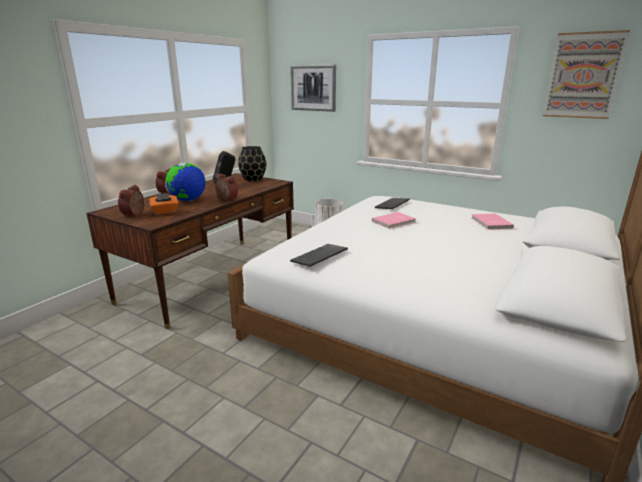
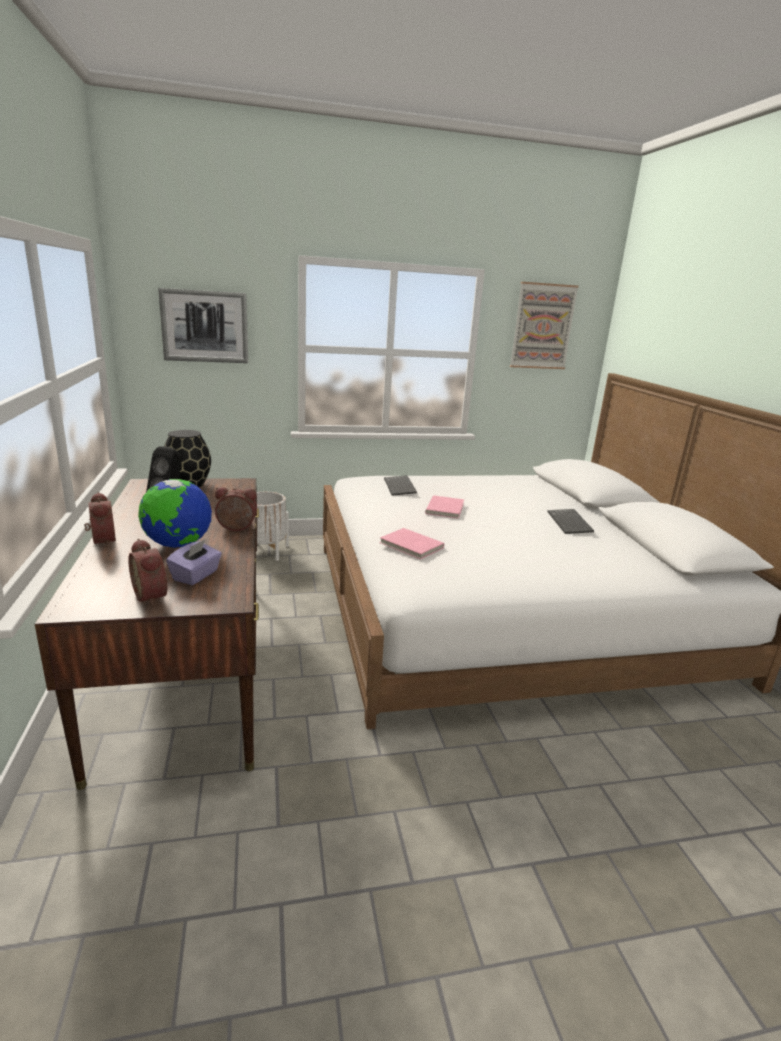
camera: 45 degrees left, 0 degrees up
orange tissue box [149,193,179,215] -> purple tissue box [166,539,222,585]
keyboard [290,244,348,267] -> keyboard moved to [547,509,594,534]
pink book [471,214,514,230] -> pink book moved to [379,528,444,559]

